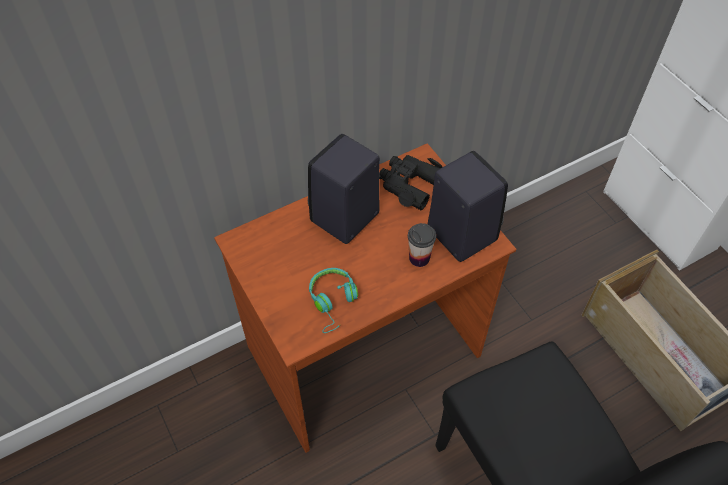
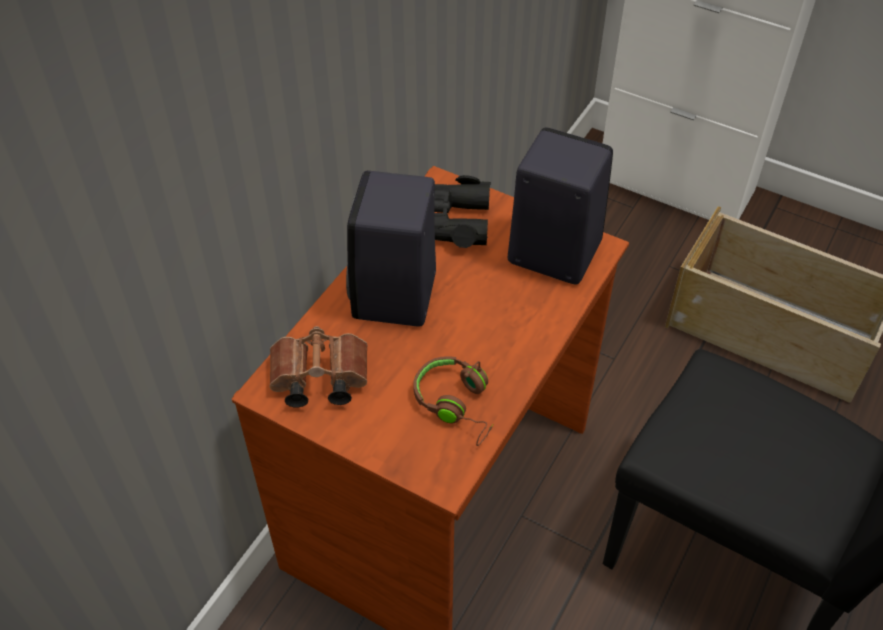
camera: 30 degrees left, 5 degrees down
turquoise headphones [309,268,358,333] -> brown headphones [413,356,493,446]
cup [408,223,436,267] -> none
none -> brown binoculars [270,326,368,408]

